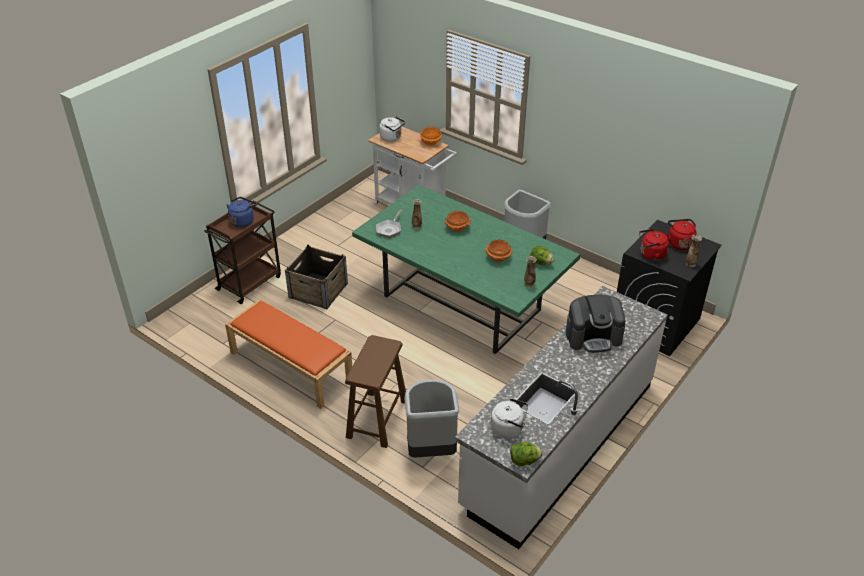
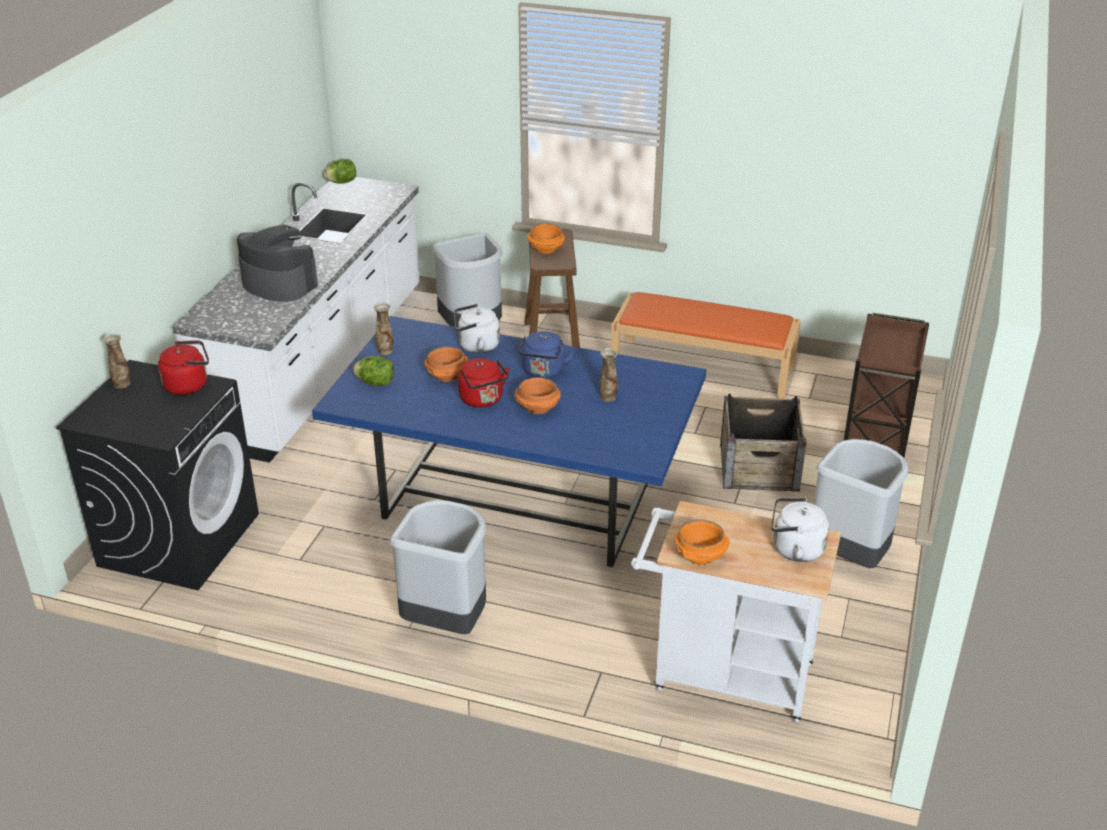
camera: 160 degrees right, 5 degrees down
blue kettle [227,197,257,227] -> blue kettle moved to [519,331,574,378]
green dining table [352,185,580,354] -> blue dining table [312,316,706,567]
frying pan [376,209,403,238] -> none
white kettle [491,398,528,438] -> white kettle moved to [454,304,500,353]
coffee machine [566,295,626,353] -> coffee machine turned 60 degrees clockwise [237,225,318,302]
red kettle [665,219,697,250] -> red kettle moved to [458,358,509,407]
none -> orange bowl [527,224,565,254]
none -> grey trash can [813,439,909,568]

